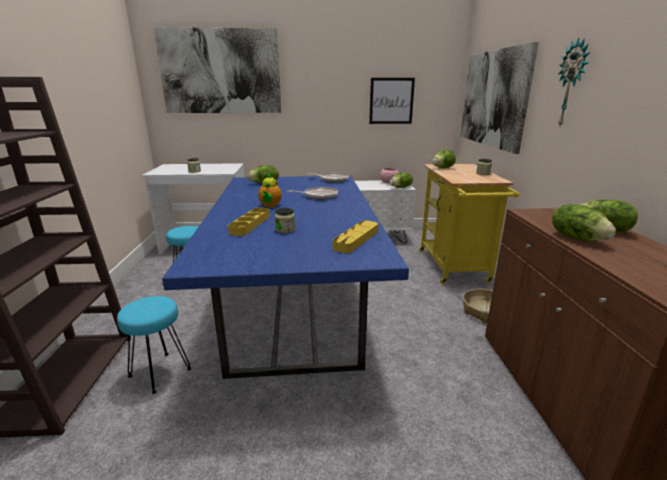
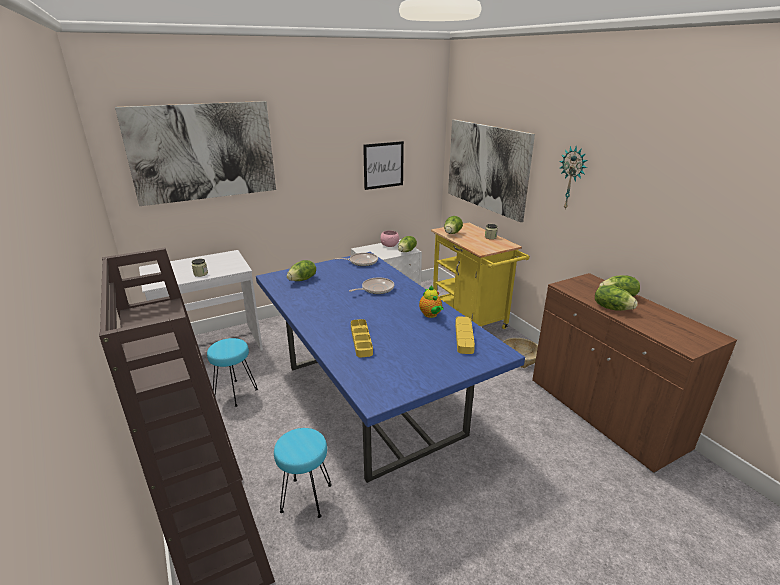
camera: 25 degrees left, 5 degrees up
teapot [258,173,282,207] -> teapot moved to [419,286,444,318]
jar [275,208,295,233] -> none

